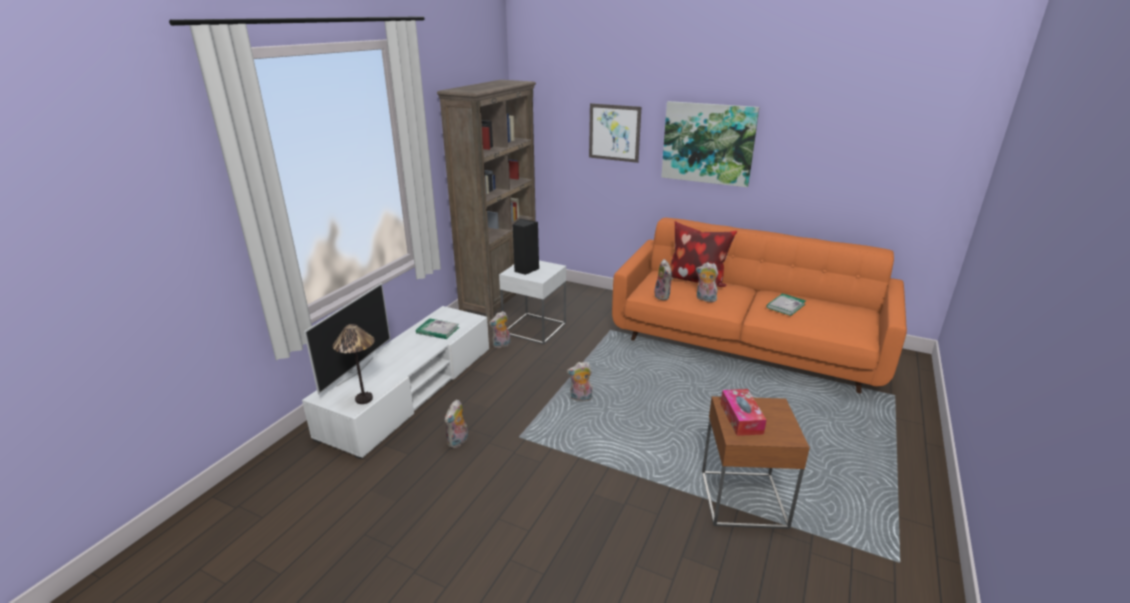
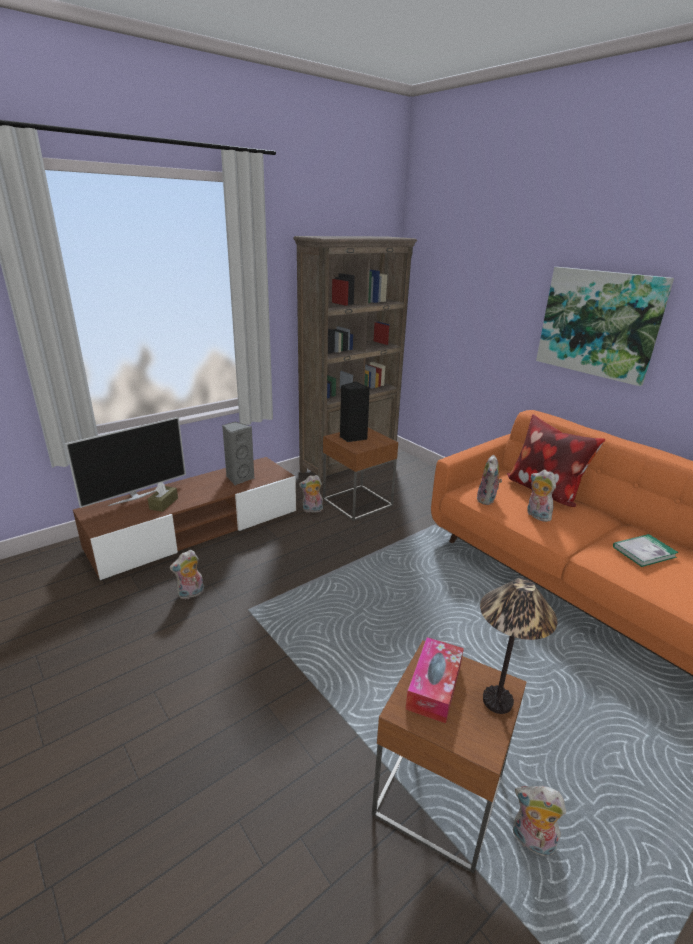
camera: 25 degrees right, 0 degrees up
white tv stand [302,306,489,459] -> brown tv stand [73,457,296,581]
table lamp [333,324,375,404] -> table lamp moved to [480,578,558,714]
book [416,318,459,339] -> grey speaker [222,421,254,485]
white side table [499,260,566,344] -> brown side table [323,428,398,521]
plush toy [567,362,593,401] -> plush toy moved to [513,786,566,856]
picture [589,103,642,163] -> none
none -> brown tissue box [148,482,178,512]

